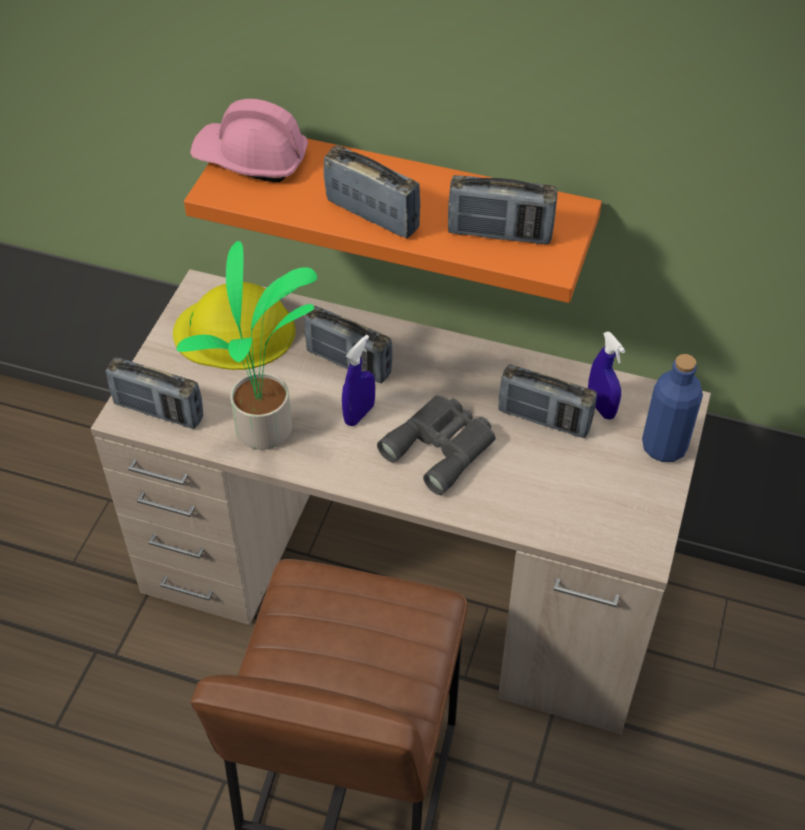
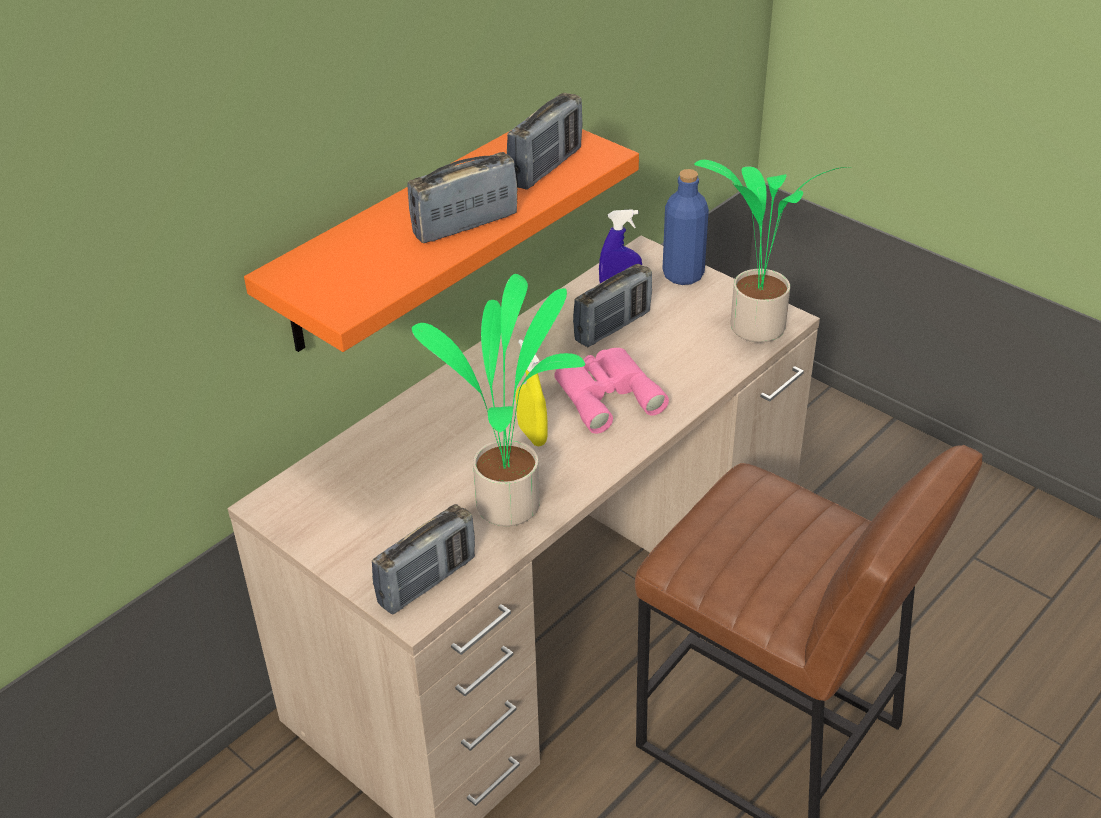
camera: 65 degrees left, 10 degrees down
yellow hard hat [173,282,295,370] -> none
pink hard hat [190,99,308,182] -> none
radio [305,306,393,383] -> none
blue spray bottle [342,335,375,426] -> yellow spray bottle [516,340,548,446]
grey binoculars [377,395,496,495] -> pink binoculars [554,348,669,434]
none -> potted plant [694,160,851,343]

